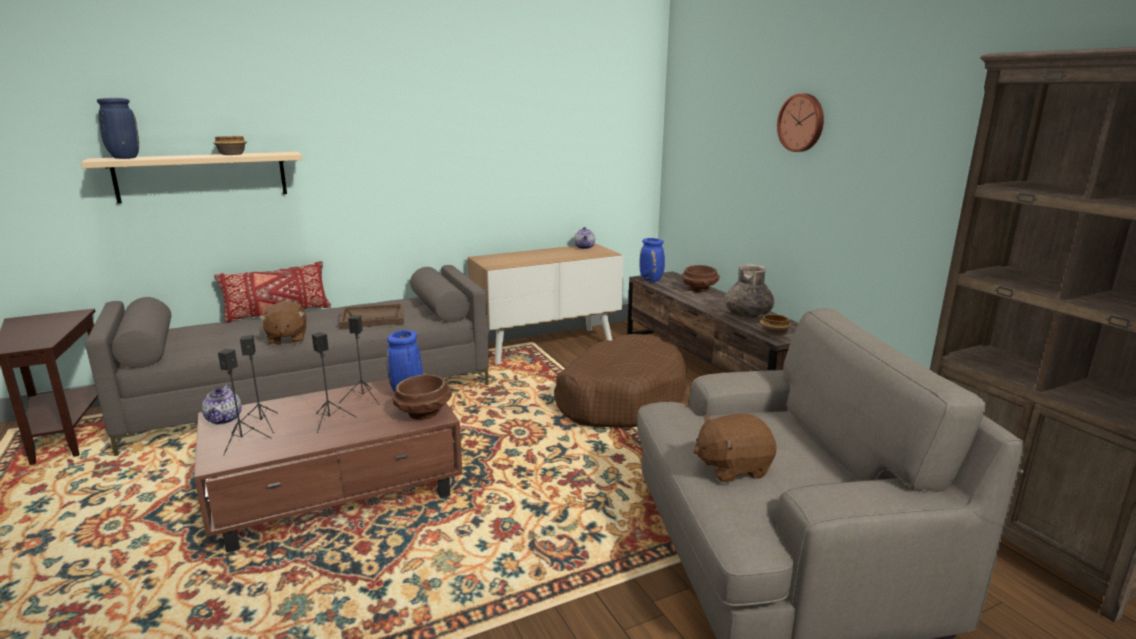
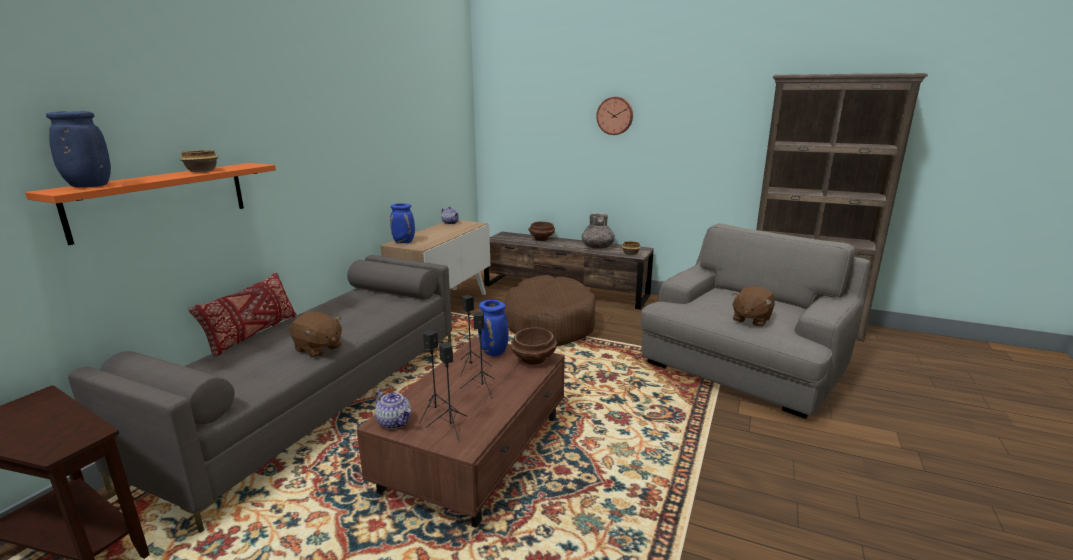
camera: 40 degrees left, 0 degrees up
beige shelf [81,152,302,204] -> orange shelf [25,163,276,245]
brown tray [339,304,404,328] -> none
blue vase [640,238,665,282] -> blue vase moved to [390,203,415,243]

